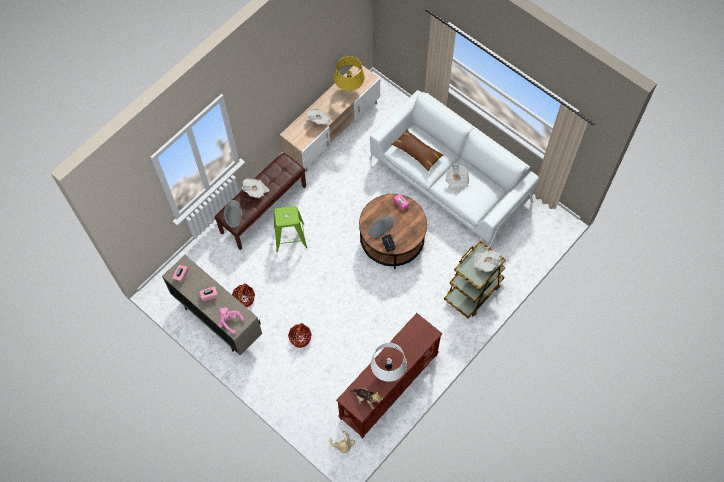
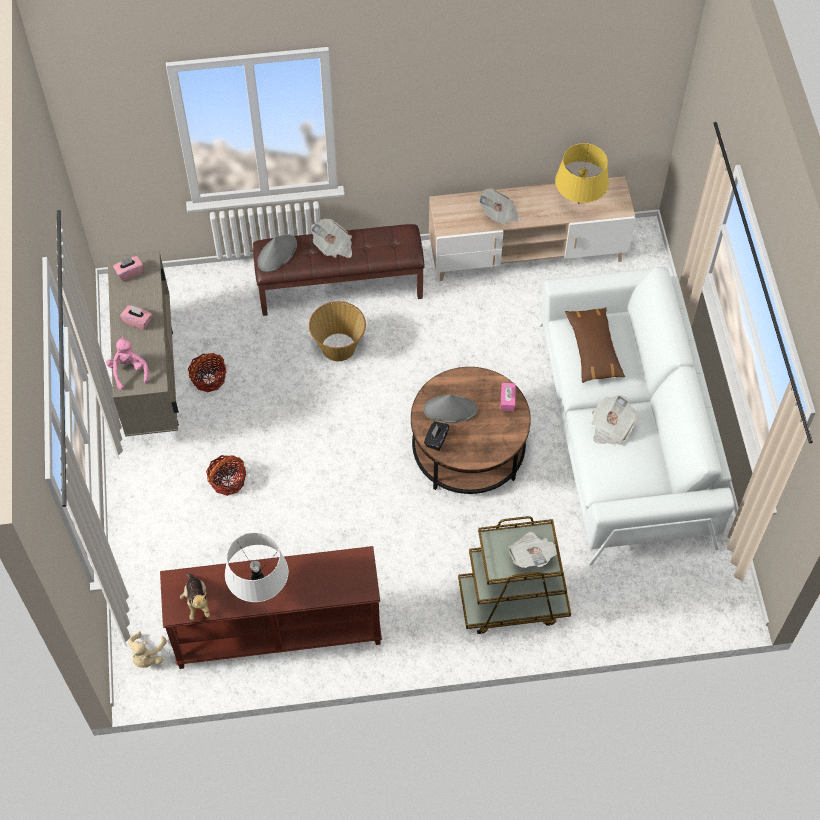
camera: 40 degrees right, 5 degrees down
green stool [274,206,307,252] -> basket [309,301,366,361]

